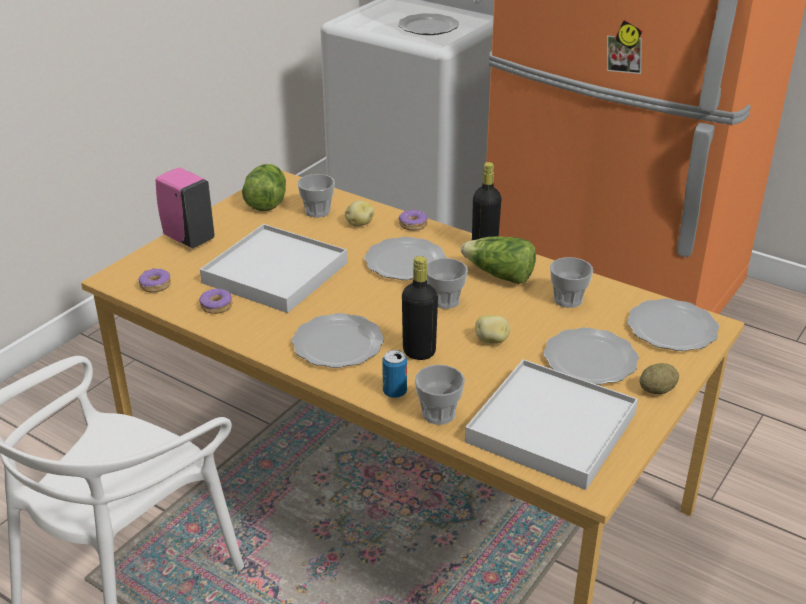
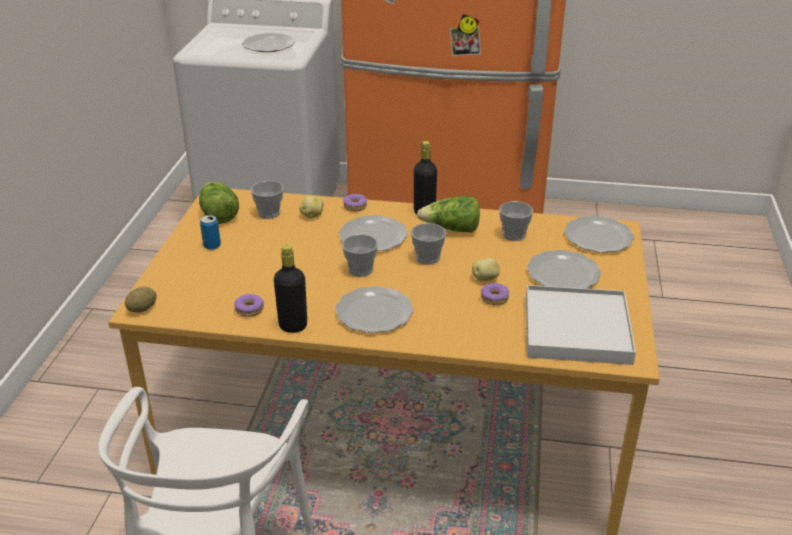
camera: 25 degrees left, 0 degrees up
donut [138,268,171,293] -> donut moved to [481,283,509,306]
pink soap dispenser [156,167,215,248] -> none
white tray [200,224,347,313] -> none
can [382,350,407,398] -> can moved to [200,215,221,250]
black bottle [402,256,438,360] -> black bottle moved to [274,245,307,333]
cup [415,365,465,425] -> cup moved to [342,234,378,277]
potato [640,363,679,394] -> potato moved to [125,287,157,313]

